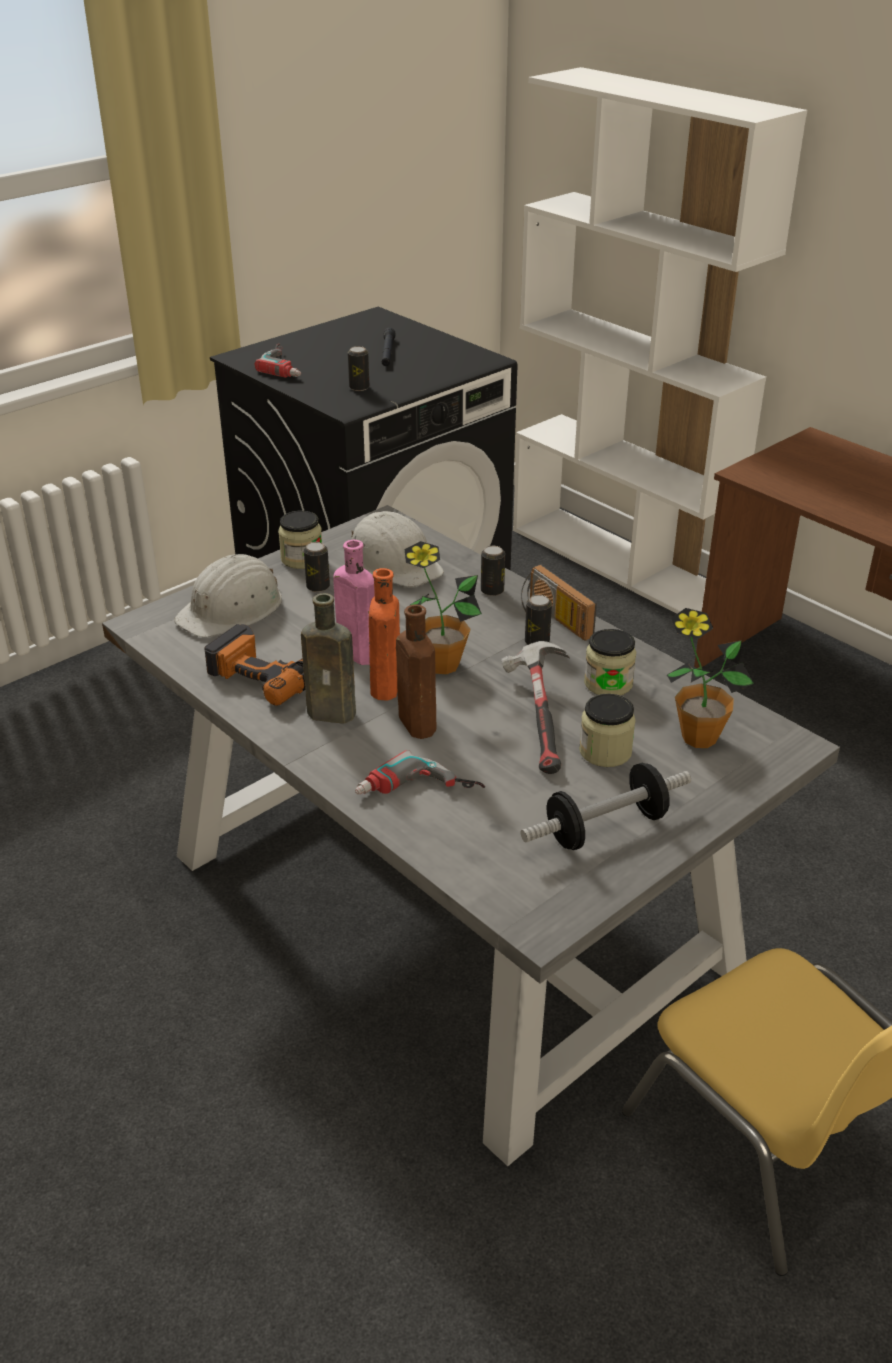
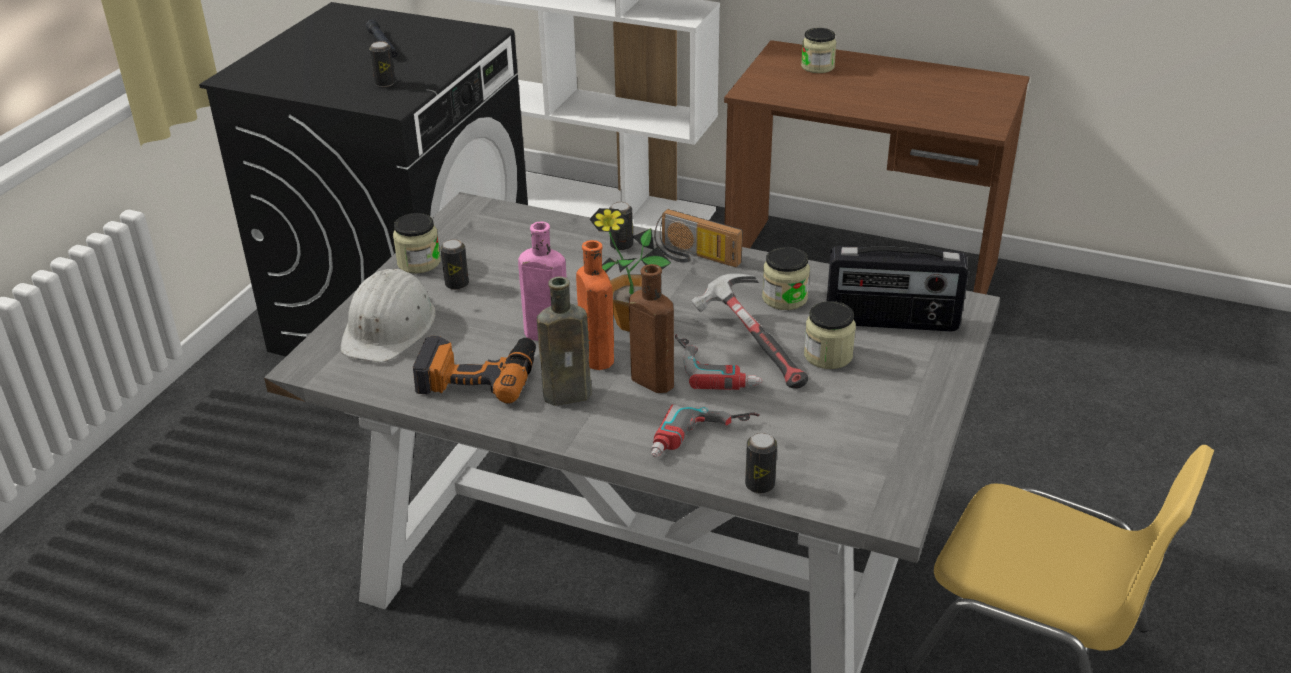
camera: 25 degrees left, 0 degrees up
power drill [255,344,301,378] -> power drill moved to [675,334,763,390]
white hard hat [351,511,444,587] -> none
dumbbell [521,763,691,850] -> none
can [525,595,552,645] -> can moved to [745,432,777,494]
potted plant [667,608,754,748] -> radio [827,246,969,331]
none -> jar [801,28,837,73]

